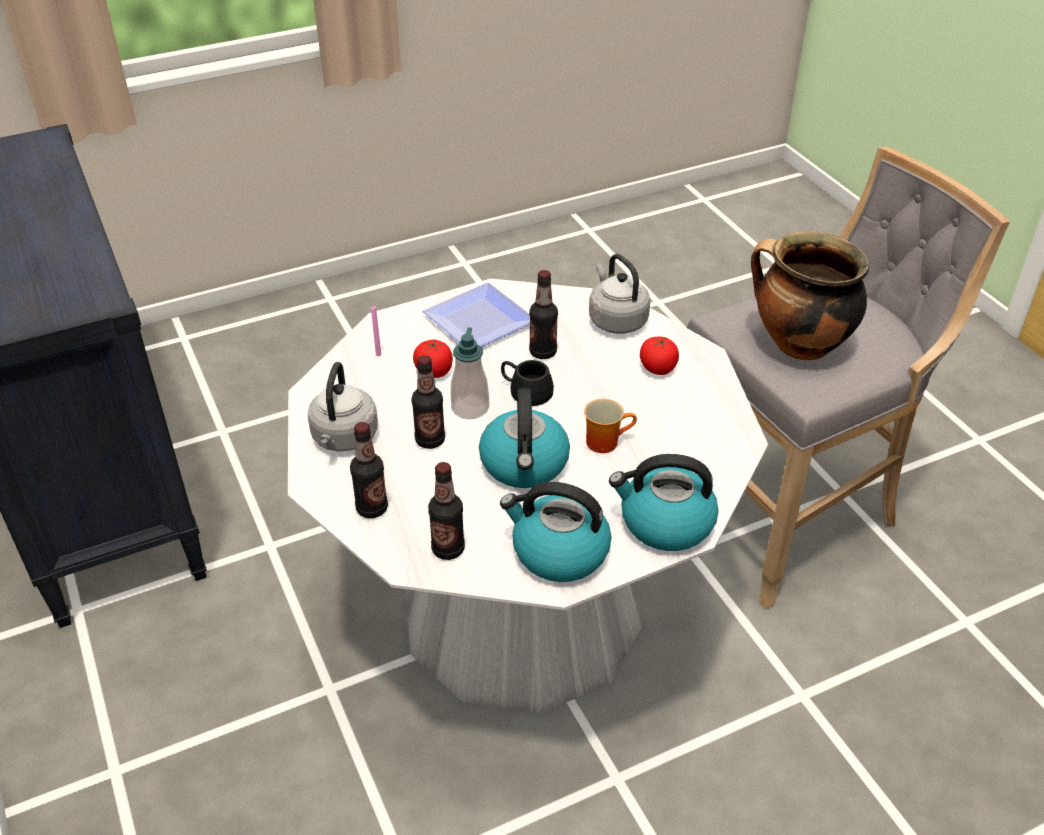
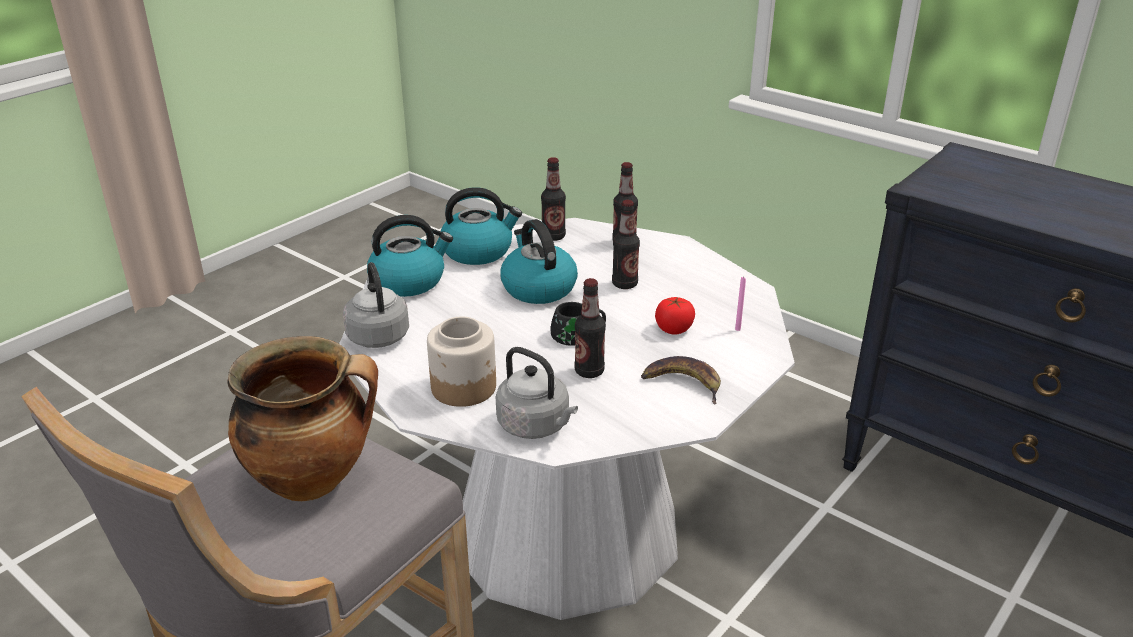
camera: 155 degrees right, 10 degrees down
grey kettle [308,362,378,451] -> grey kettle moved to [343,262,409,348]
plate [422,282,530,347] -> banana [641,356,721,405]
soap dispenser [451,327,489,419] -> none
mug [584,399,637,453] -> none
tomato [640,336,679,375] -> jar [427,317,496,407]

